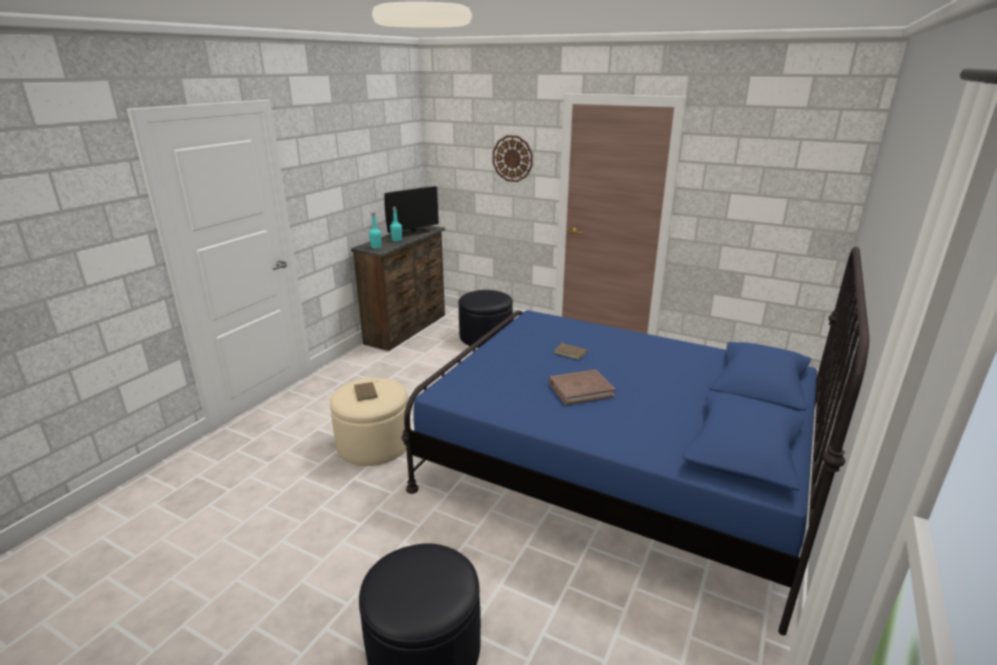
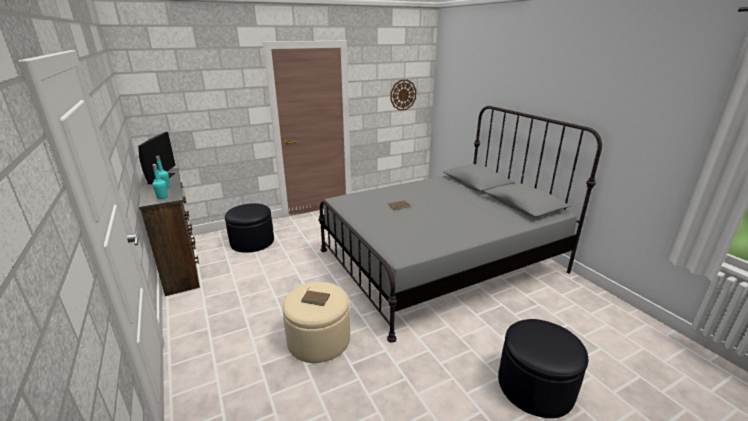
camera: 55 degrees left, 0 degrees up
blue bed [402,247,869,636] -> grey bed [318,106,602,343]
wall clock [493,135,533,182] -> wall clock moved to [391,80,416,111]
brown book [549,369,615,405] -> none

